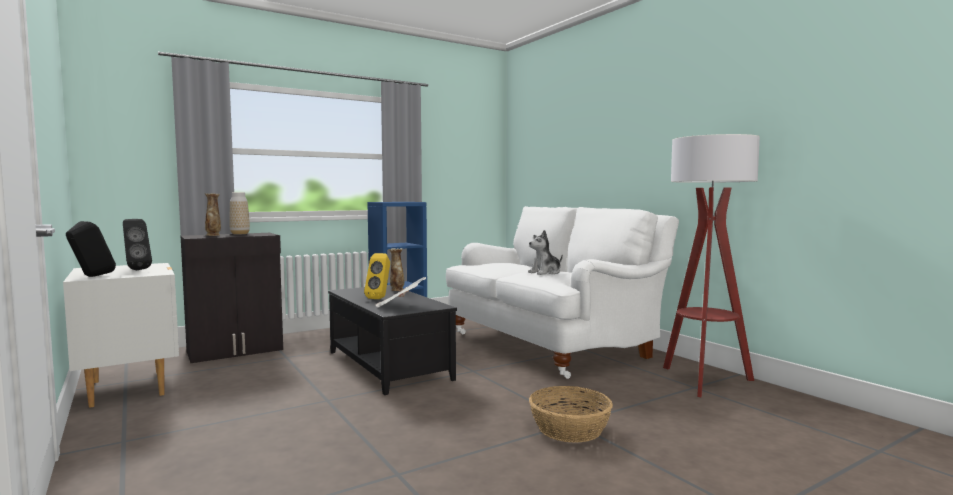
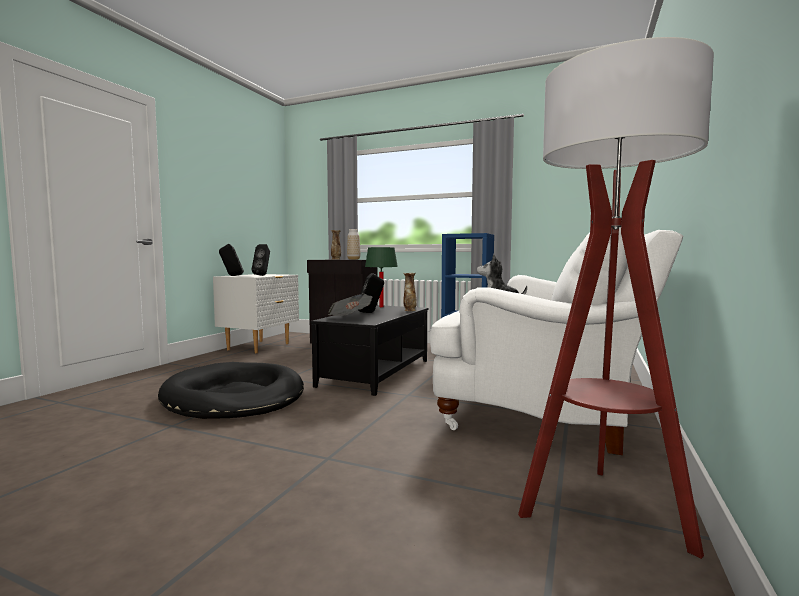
camera: 55 degrees right, 0 degrees up
yellow speaker [364,253,390,299] -> black speaker [358,273,384,313]
basket [529,386,613,443] -> none
none -> black dog bed [158,362,304,419]
none -> green table lamp [365,247,398,307]

